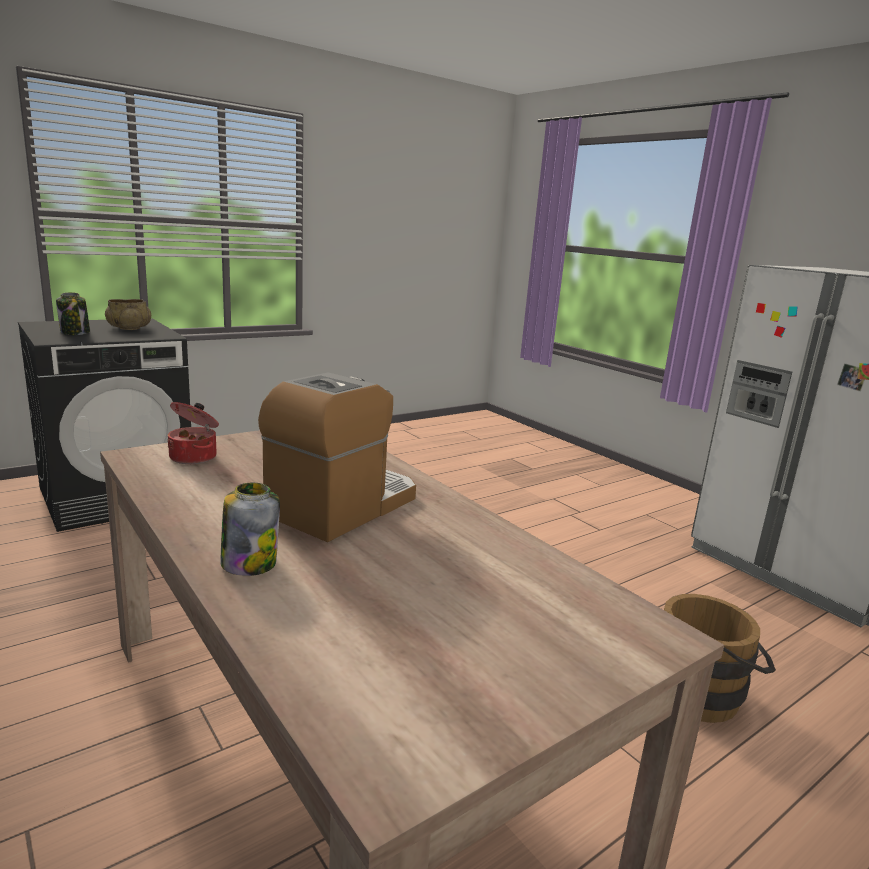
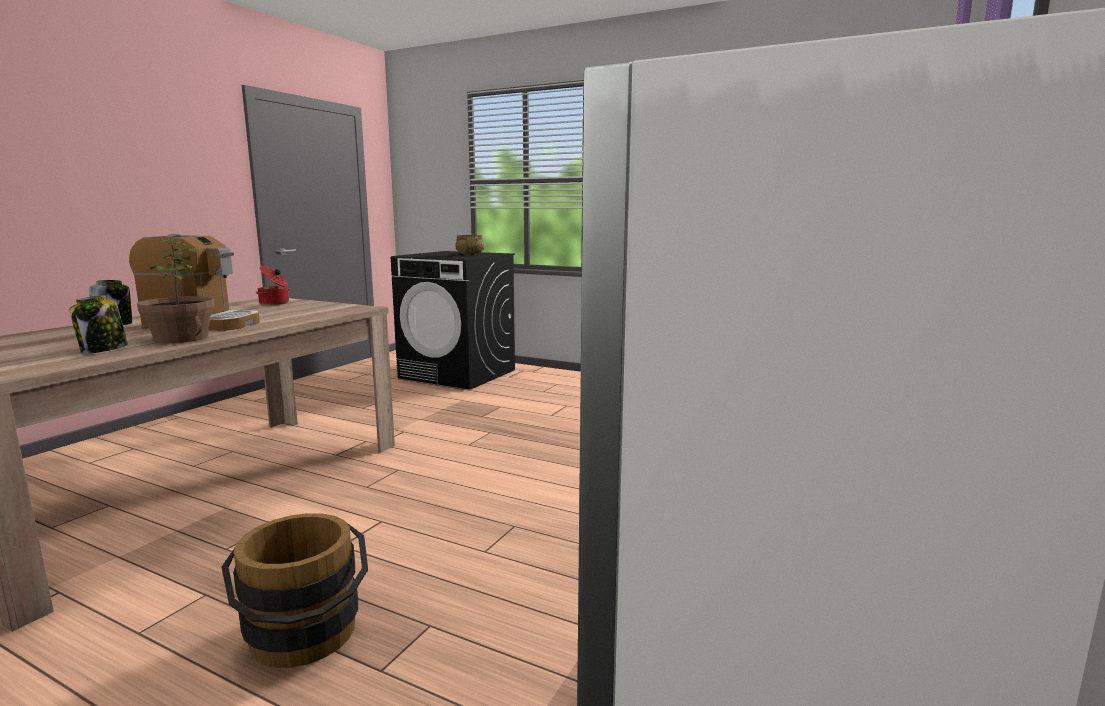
camera: 65 degrees right, 5 degrees down
jar [56,292,90,335] -> jar moved to [70,295,128,354]
none -> potted plant [137,238,215,343]

